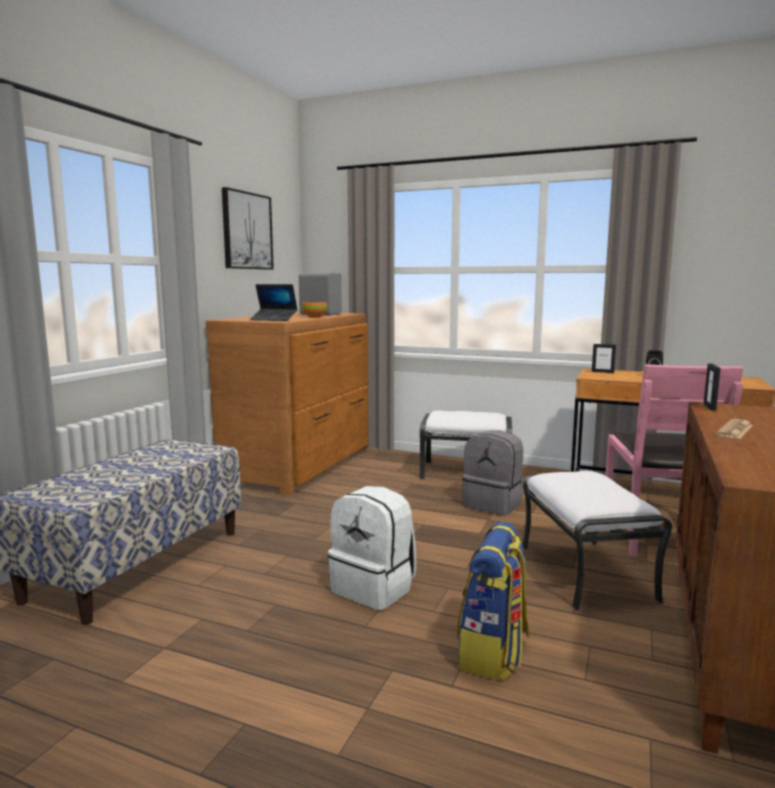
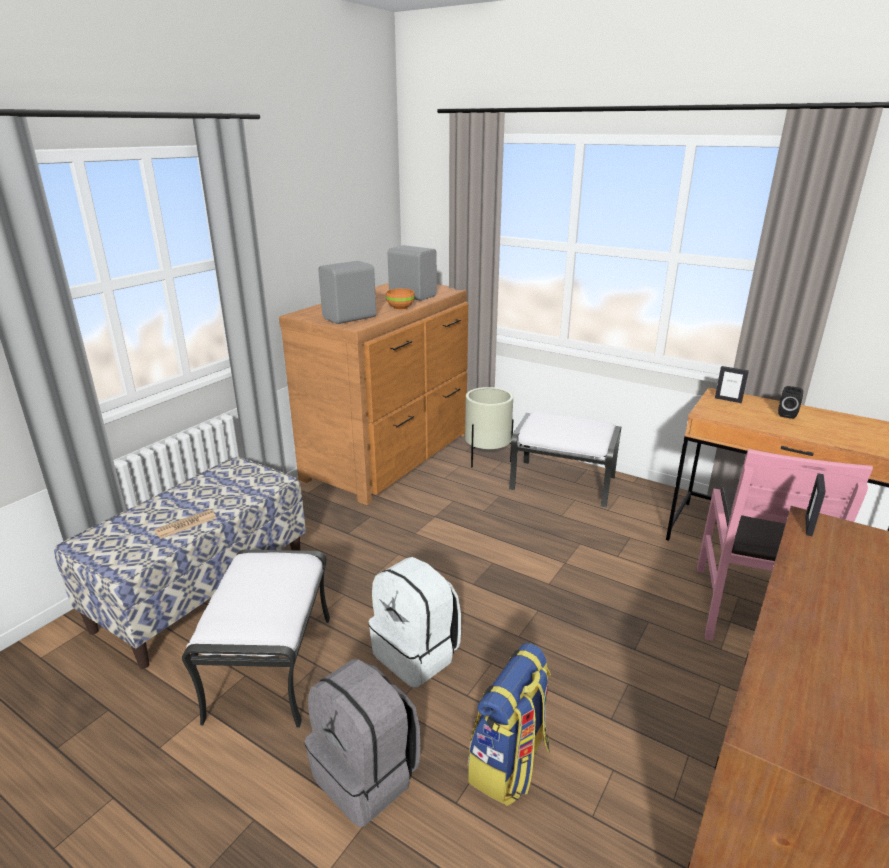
camera: 10 degrees right, 15 degrees up
picture [222,187,274,270] -> none
laptop [250,284,297,321] -> grey speaker [318,261,376,324]
grey backpack [462,430,523,515] -> grey backpack moved to [305,659,420,827]
white ottoman [522,471,672,611] -> white ottoman moved to [182,550,330,728]
newspaper [716,419,753,439] -> newspaper moved to [154,509,216,539]
none -> beige planter [465,387,514,467]

